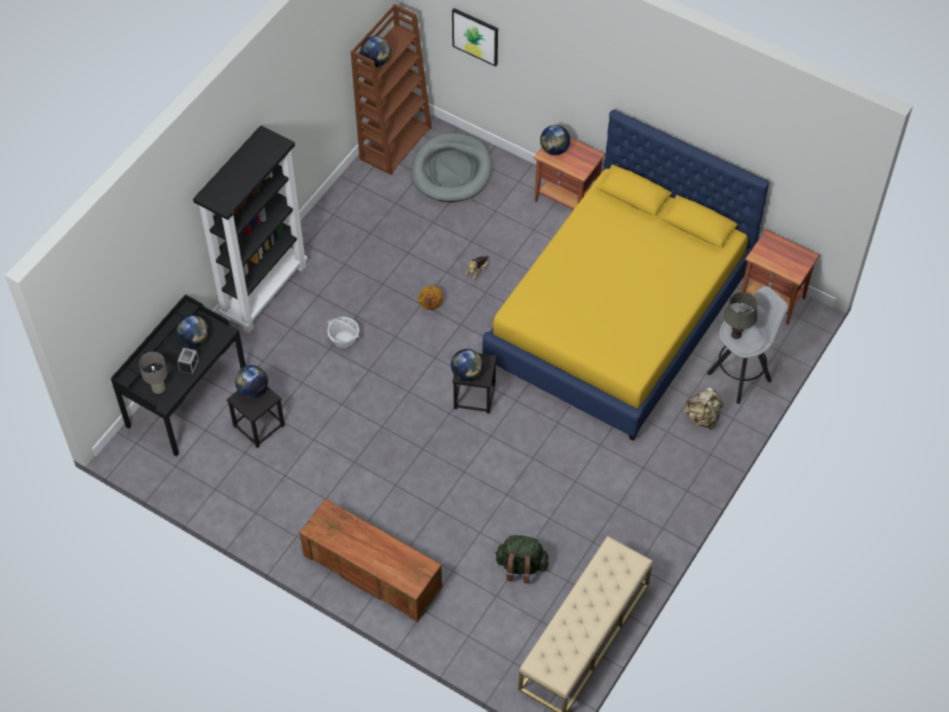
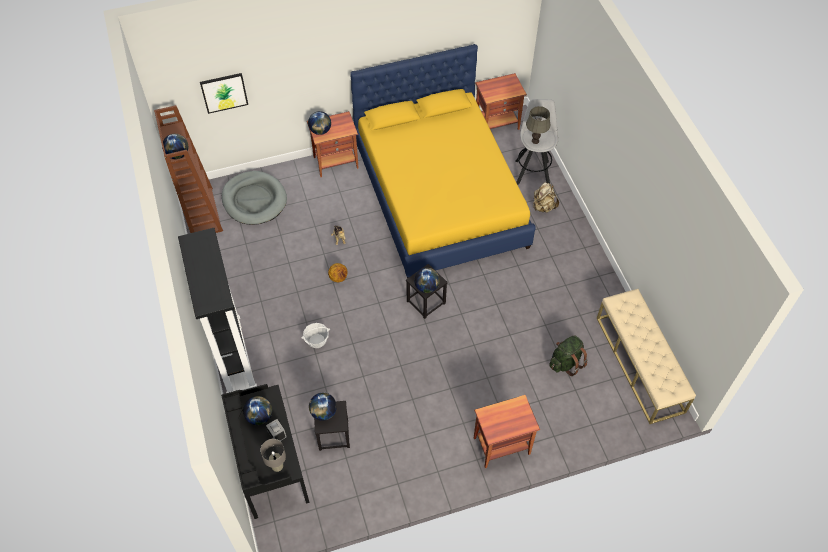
camera: 50 degrees left, 0 degrees up
brown bench [299,499,442,622] -> nightstand [474,395,540,468]

